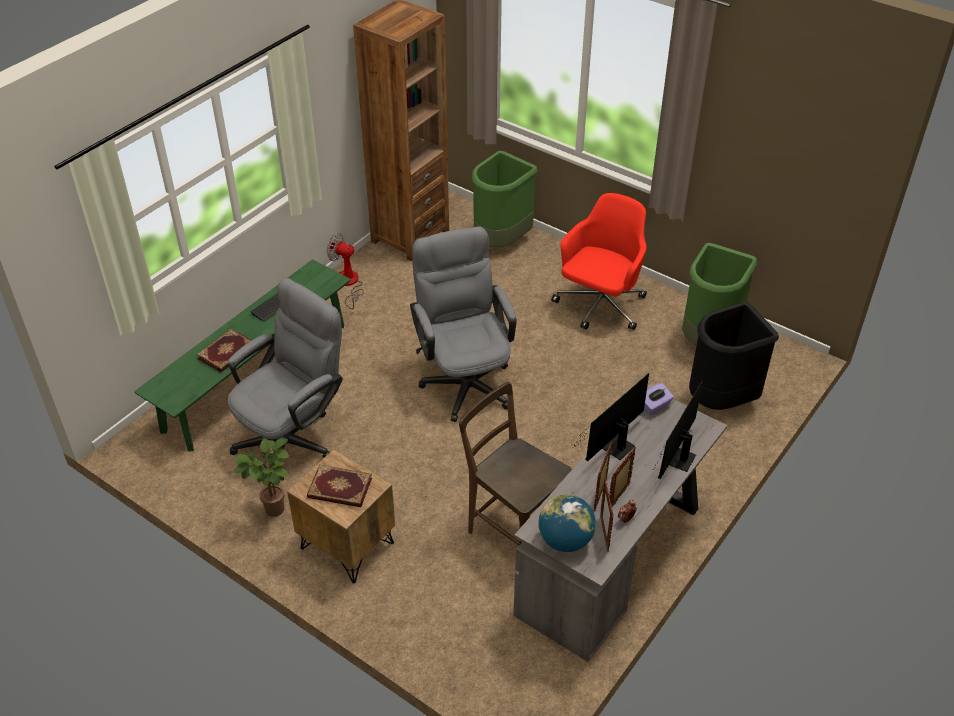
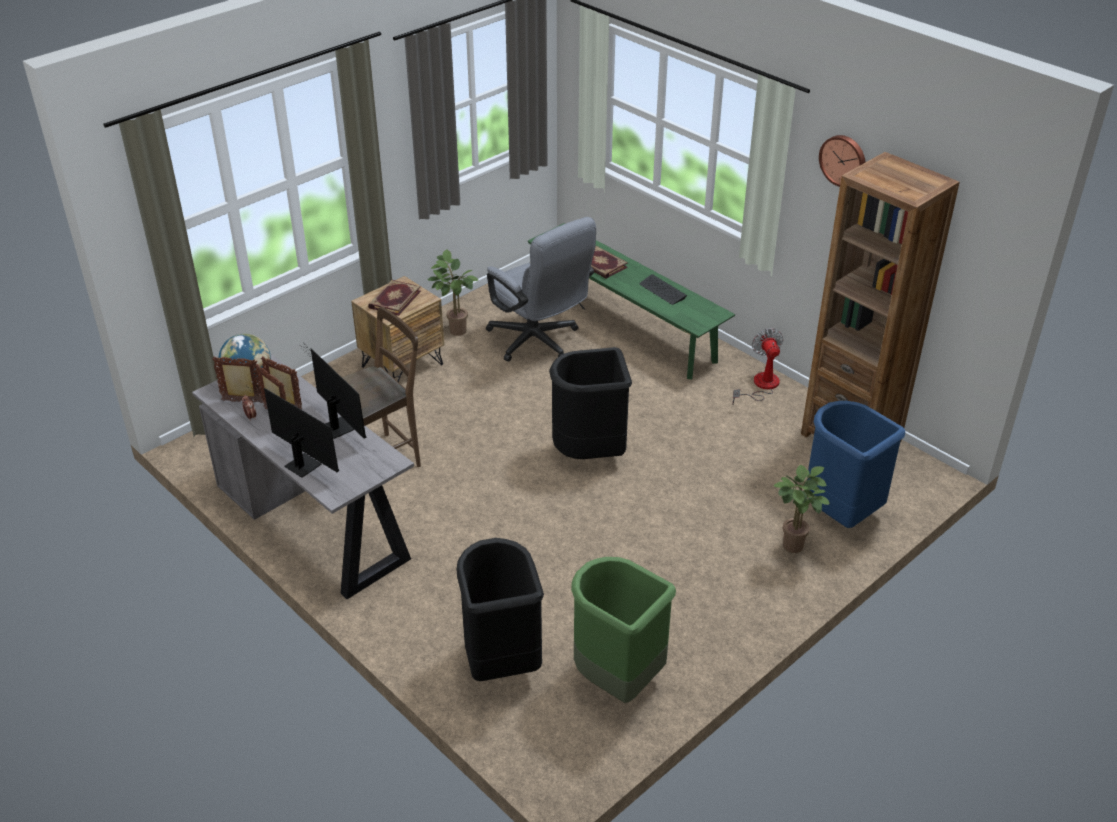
camera: 100 degrees right, 5 degrees down
fan [327,233,364,309] -> fan turned 45 degrees counterclockwise [732,328,783,405]
grey office chair [410,226,517,422] -> black trash can [549,347,632,459]
green trash can [472,151,537,247] -> blue trash can [807,401,905,528]
red office chair [551,193,647,330] -> none
purple tissue box [644,383,674,415] -> none
none -> potted plant [773,465,830,553]
none -> wall clock [819,135,865,187]

